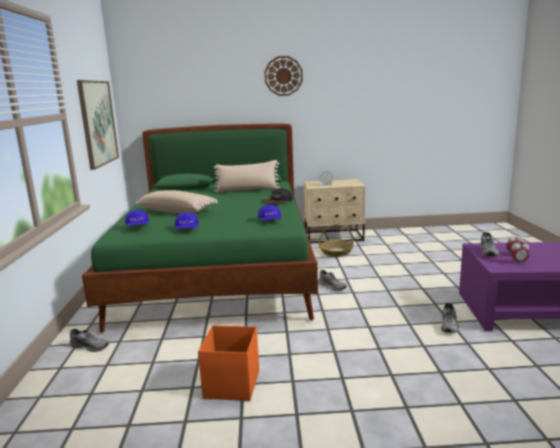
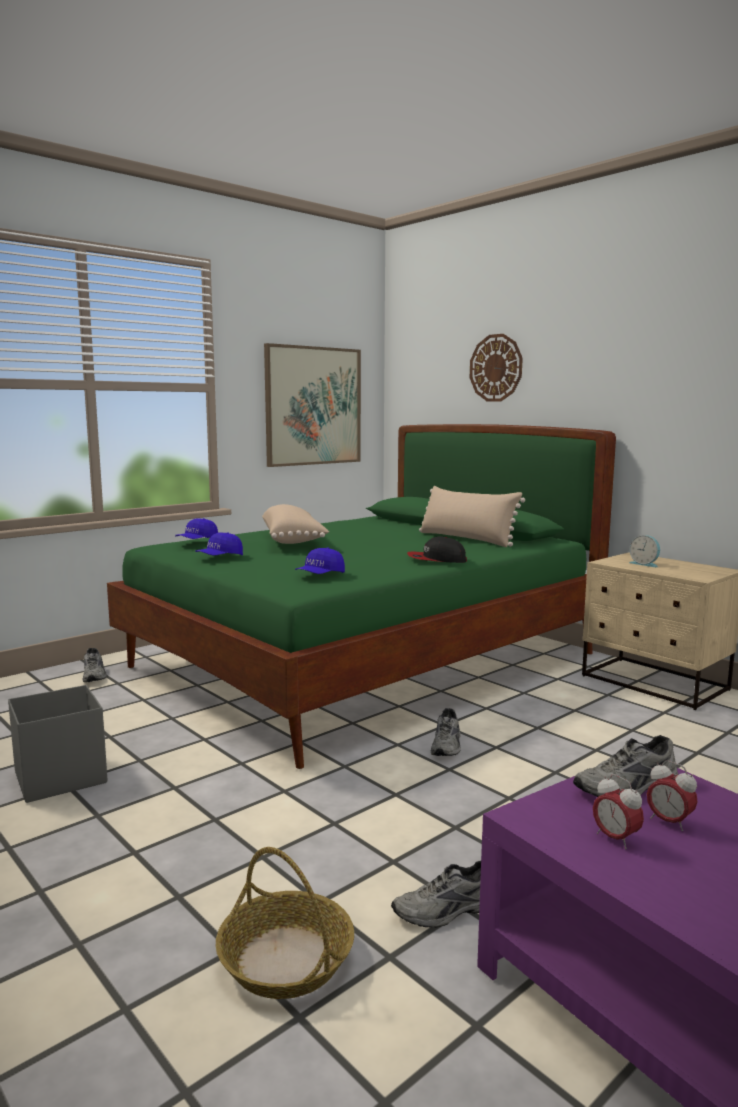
camera: 50 degrees right, 5 degrees down
orange storage box [198,325,259,401] -> grey storage box [8,685,107,803]
wall clock [265,56,303,96] -> wall clock moved to [470,334,523,402]
basket [319,224,354,256] -> basket moved to [216,847,354,999]

